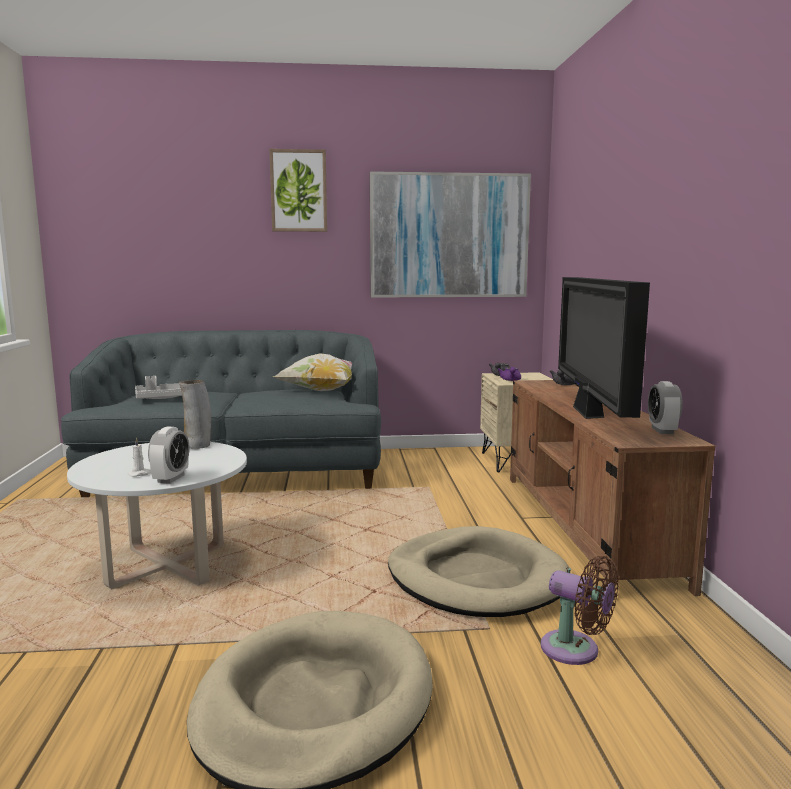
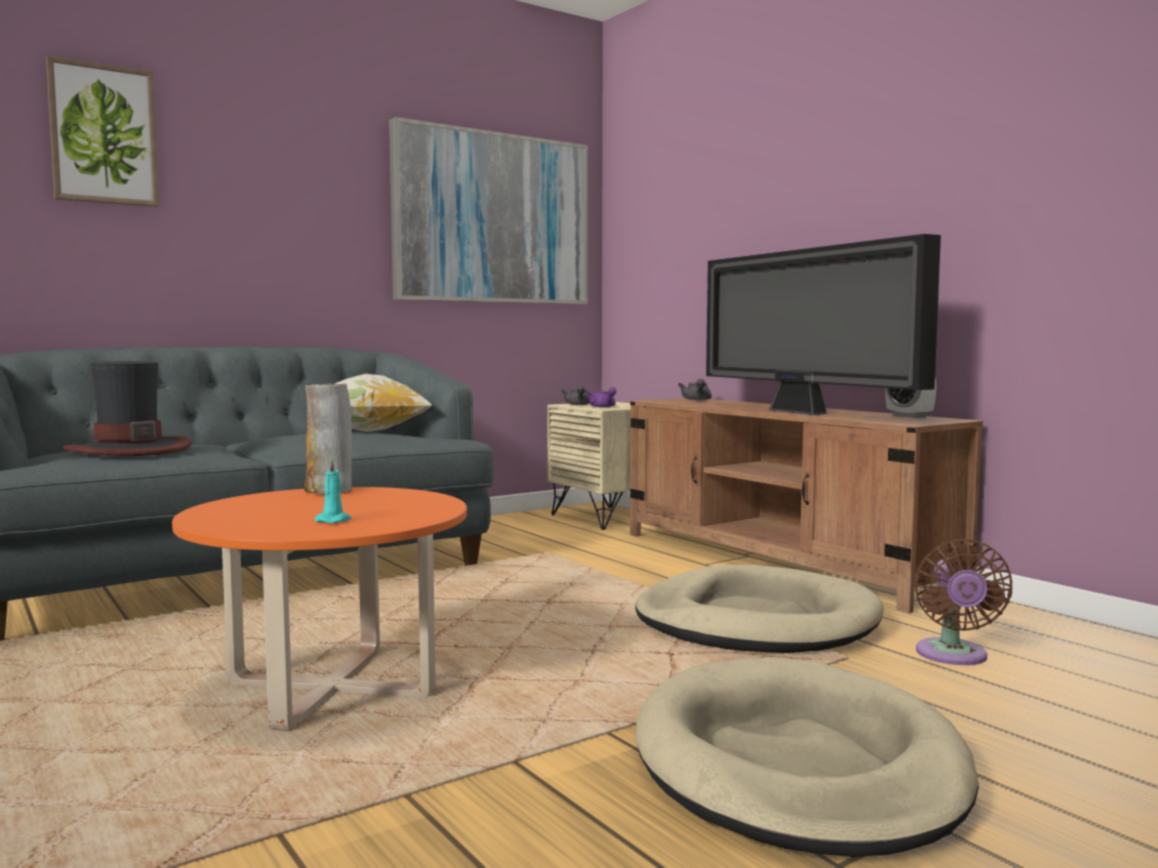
camera: 30 degrees left, 5 degrees down
white coffee table [67,442,247,589] -> orange coffee table [172,487,467,731]
white candle [128,437,151,477] -> turquoise candle [315,458,351,523]
grey tray [135,376,182,399] -> hat [63,361,192,456]
alarm clock [148,426,189,484] -> none
picture [269,149,327,232] -> picture moved to [46,55,159,207]
brown fan [541,556,619,665] -> brown fan turned 90 degrees clockwise [914,539,1013,665]

